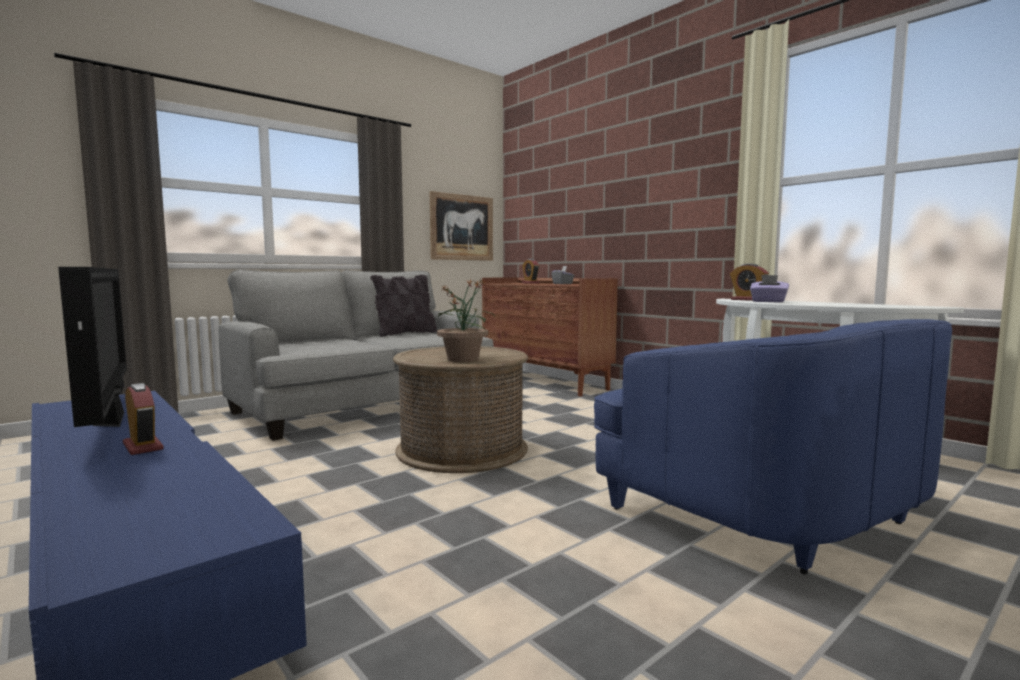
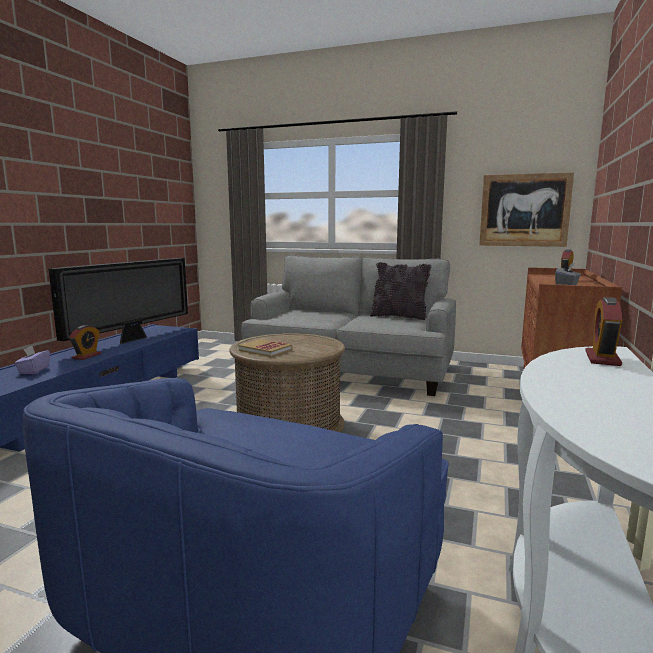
camera: 60 degrees right, 5 degrees up
potted plant [437,279,495,362] -> book [238,339,292,357]
purple tissue box [750,275,789,303] -> purple tissue box moved to [14,346,50,374]

